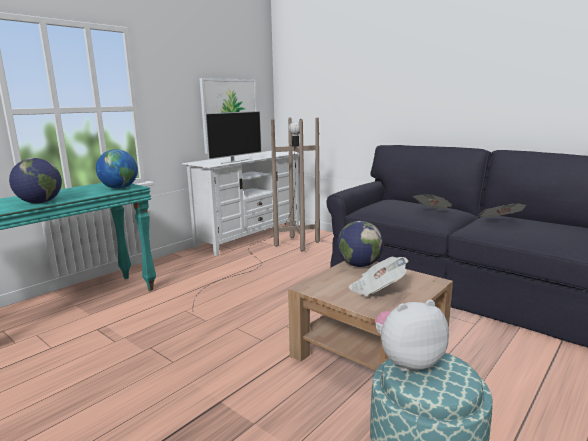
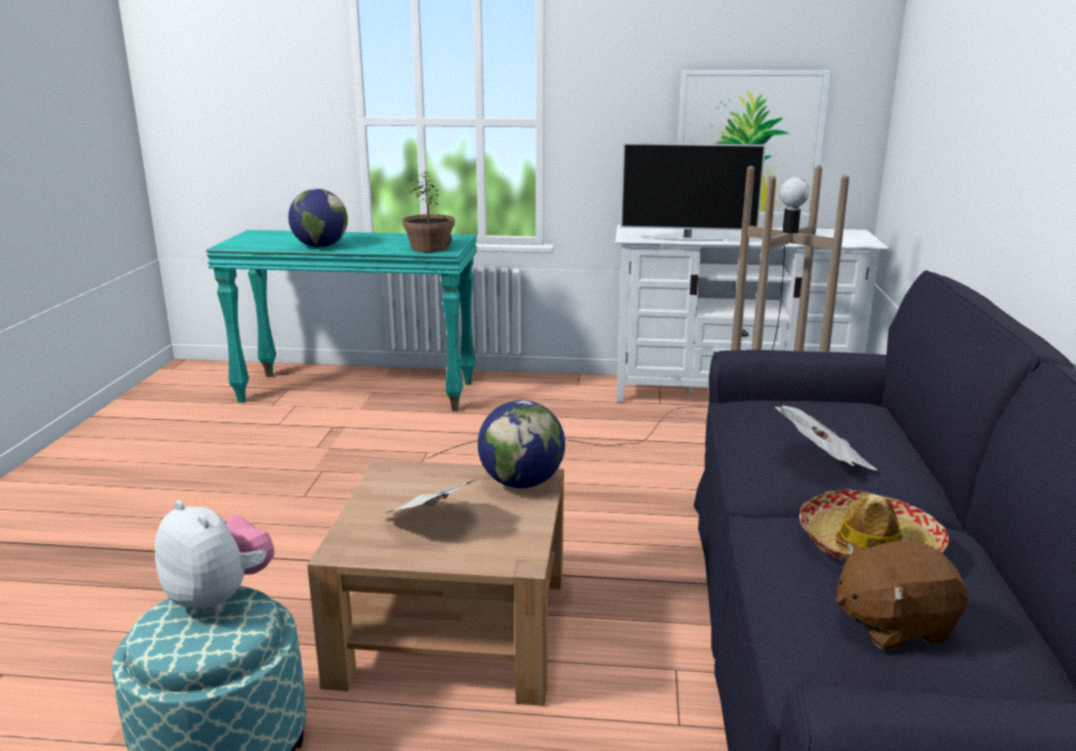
camera: 55 degrees right, 5 degrees up
globe [96,149,138,189] -> potted plant [402,172,455,252]
newspaper [478,203,526,217] -> hat [799,489,949,561]
none -> brown plush toy [836,540,968,650]

